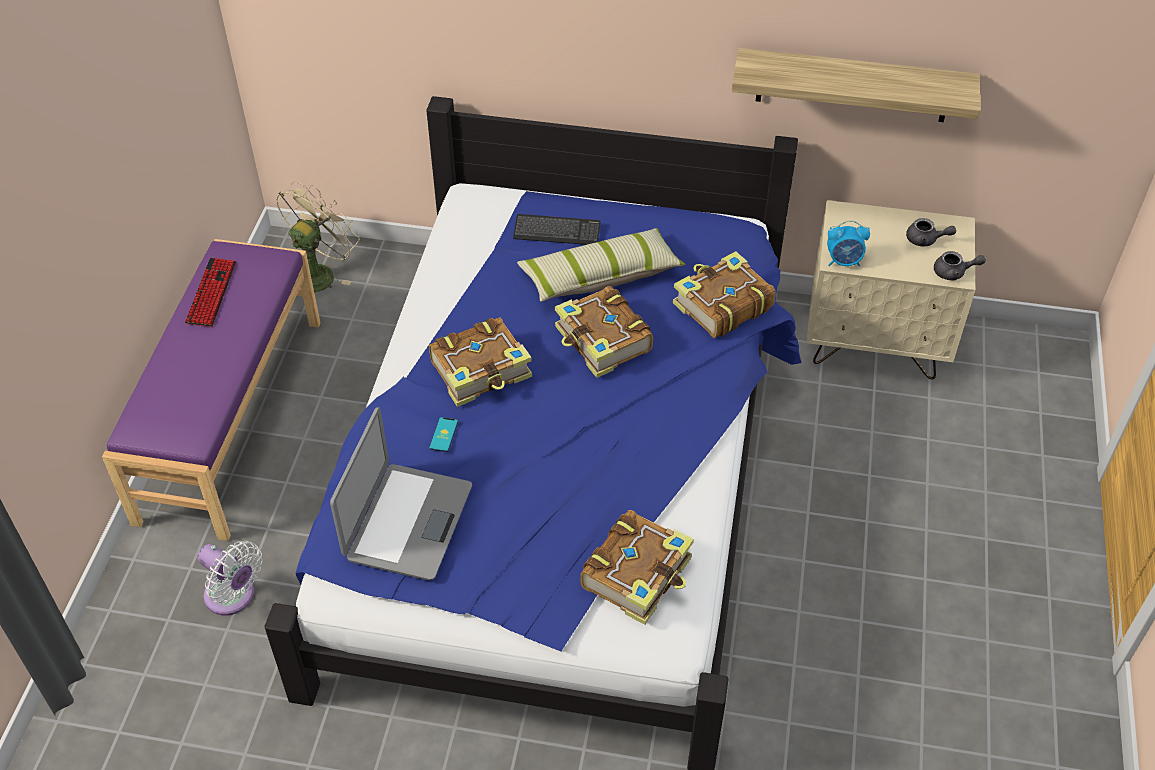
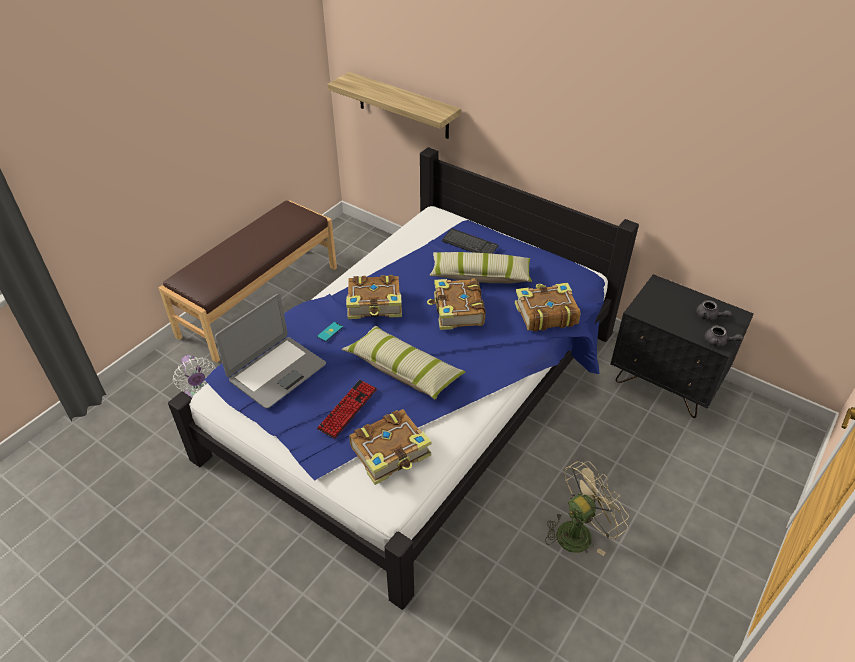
camera: 25 degrees right, 5 degrees down
purple bench [102,239,320,541] -> brown bench [159,200,337,363]
keyboard [185,258,236,327] -> keyboard moved to [317,380,377,439]
beige fan [276,181,359,293] -> beige fan moved to [545,461,629,556]
shelf [731,48,980,122] -> shelf moved to [328,72,461,139]
beige nightstand [806,200,975,379] -> black nightstand [611,274,754,418]
alarm clock [827,220,870,266] -> none
none -> pillow [342,326,465,400]

